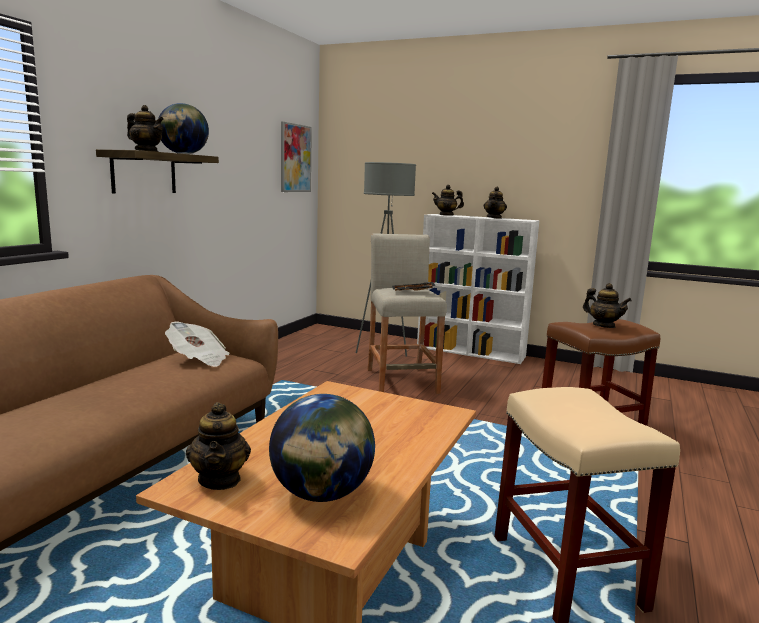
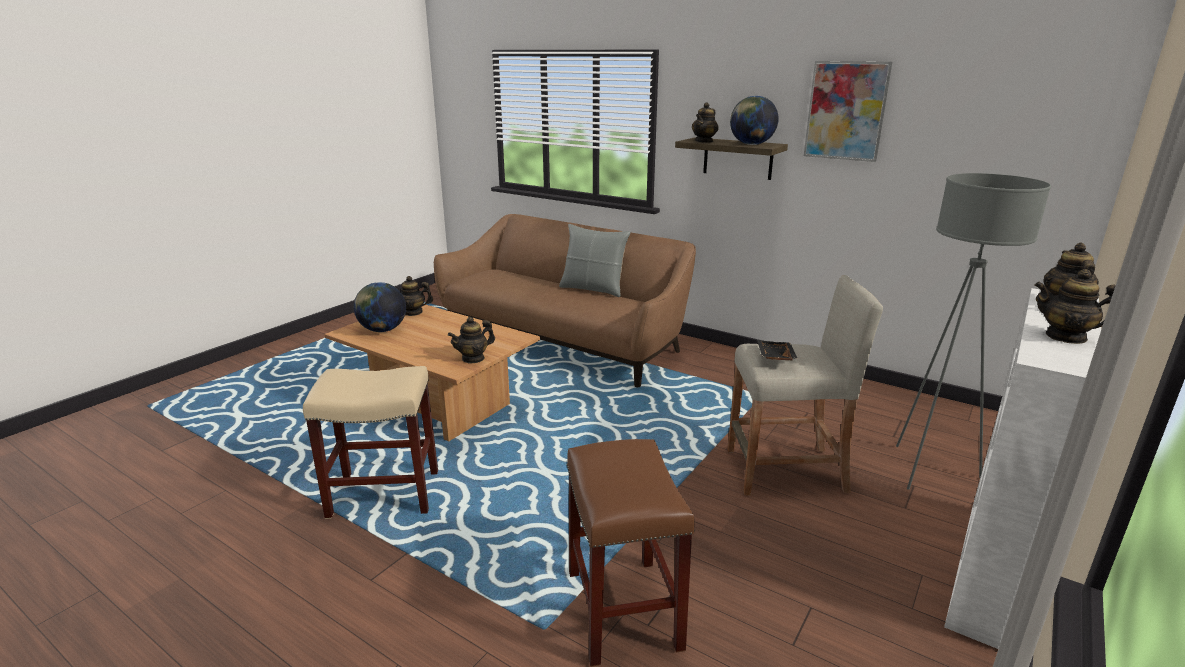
camera: 100 degrees right, 10 degrees up
newspaper [165,322,230,367] -> none
picture [281,122,312,192] -> picture moved to [804,61,892,162]
teapot [583,283,632,328] -> teapot moved to [448,317,495,364]
none -> grey pillow [559,224,631,297]

